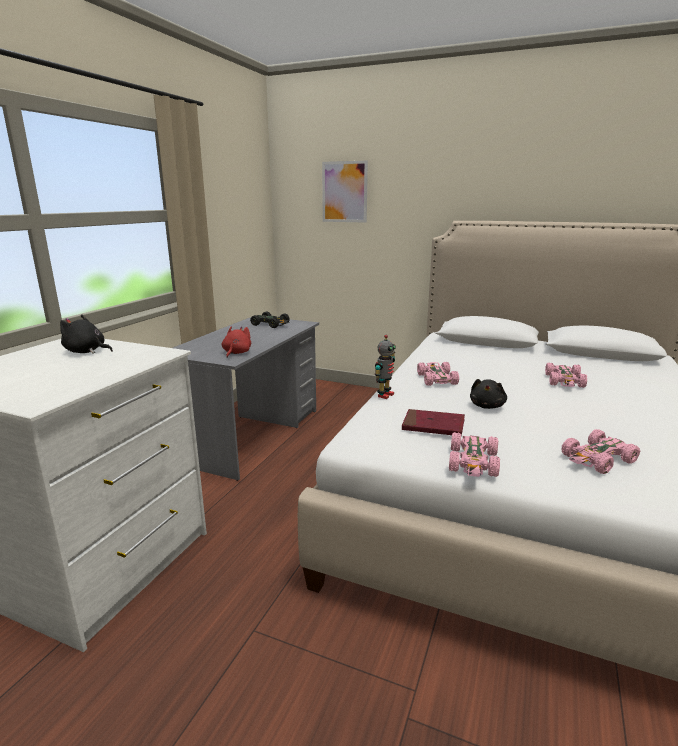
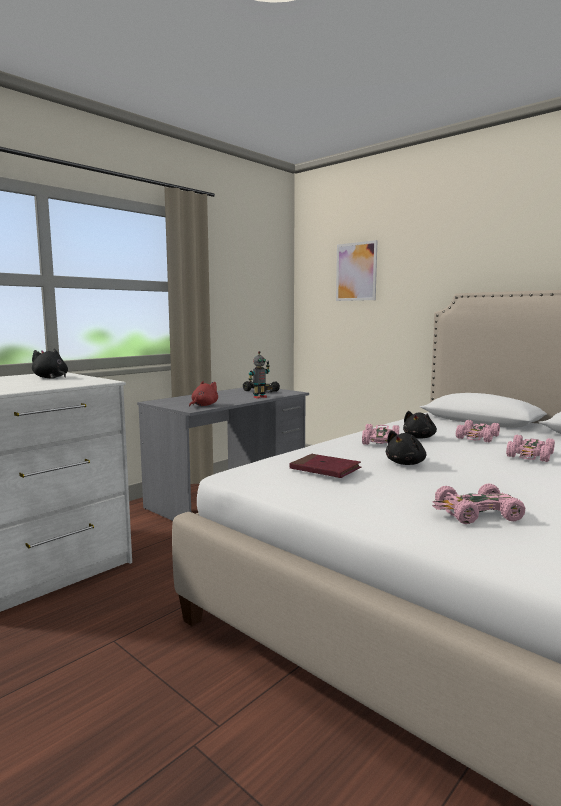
camera: 20 degrees right, 10 degrees down
toy robot [374,335,396,399] -> toy robot moved to [249,351,270,399]
pink toy car [449,432,500,477] -> pink toy car moved to [456,420,500,442]
none -> black plush toy [403,411,437,439]

